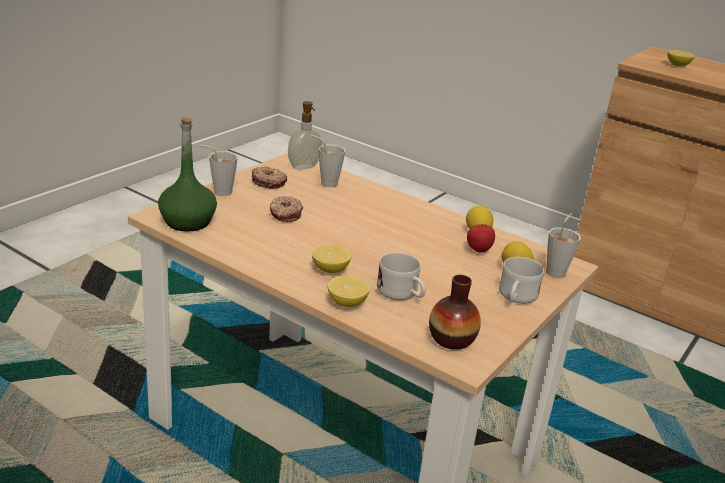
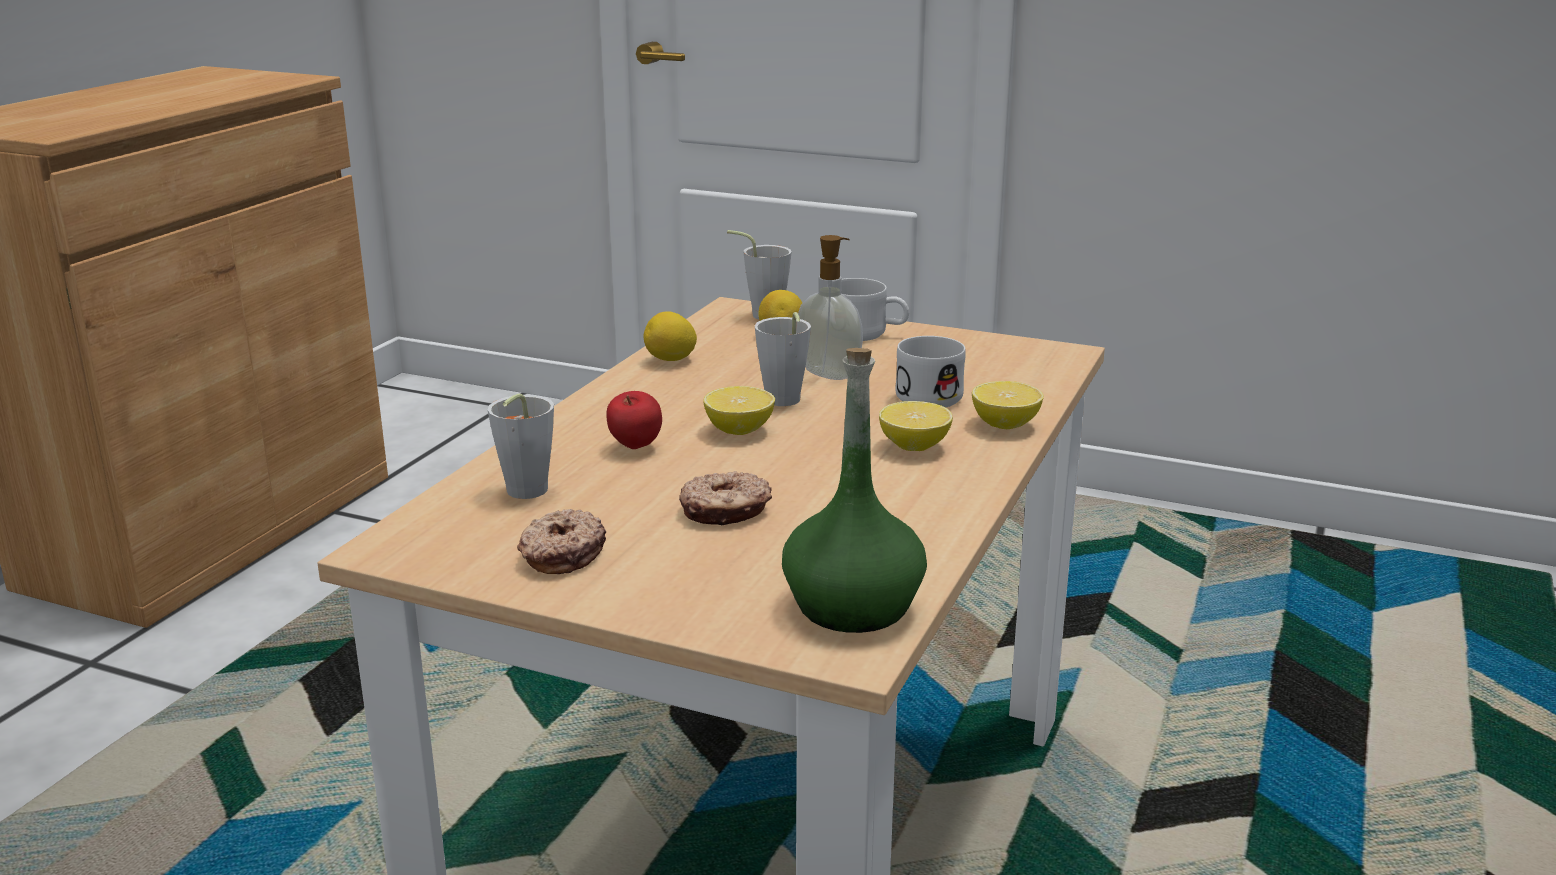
camera: 100 degrees left, 5 degrees down
grey cup [199,144,238,196] -> grey cup moved to [754,312,811,406]
soap dispenser [288,101,322,170] -> soap dispenser moved to [798,235,863,380]
vase [429,275,481,350] -> none
apple [467,224,495,253] -> apple moved to [607,391,662,449]
lemon [667,50,695,66] -> lemon moved to [703,386,775,435]

